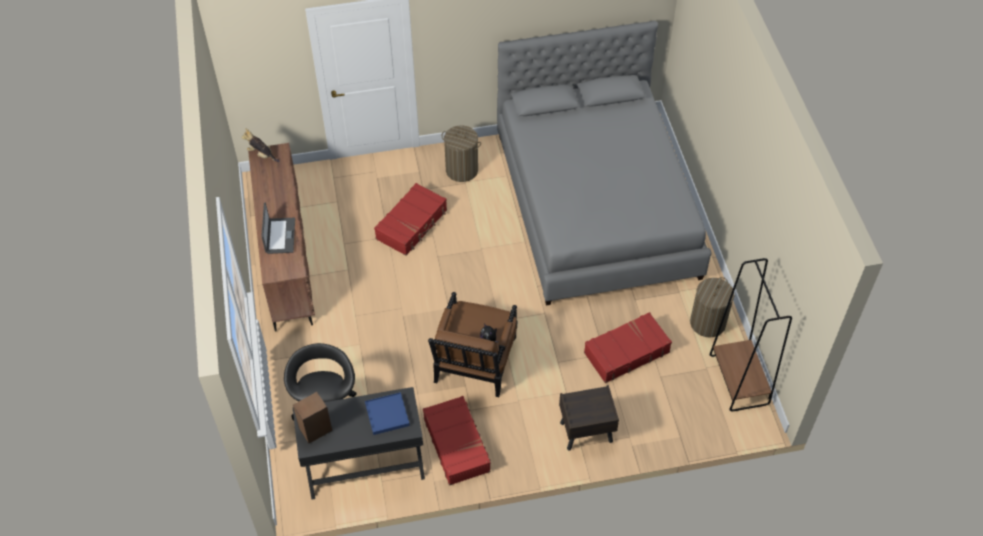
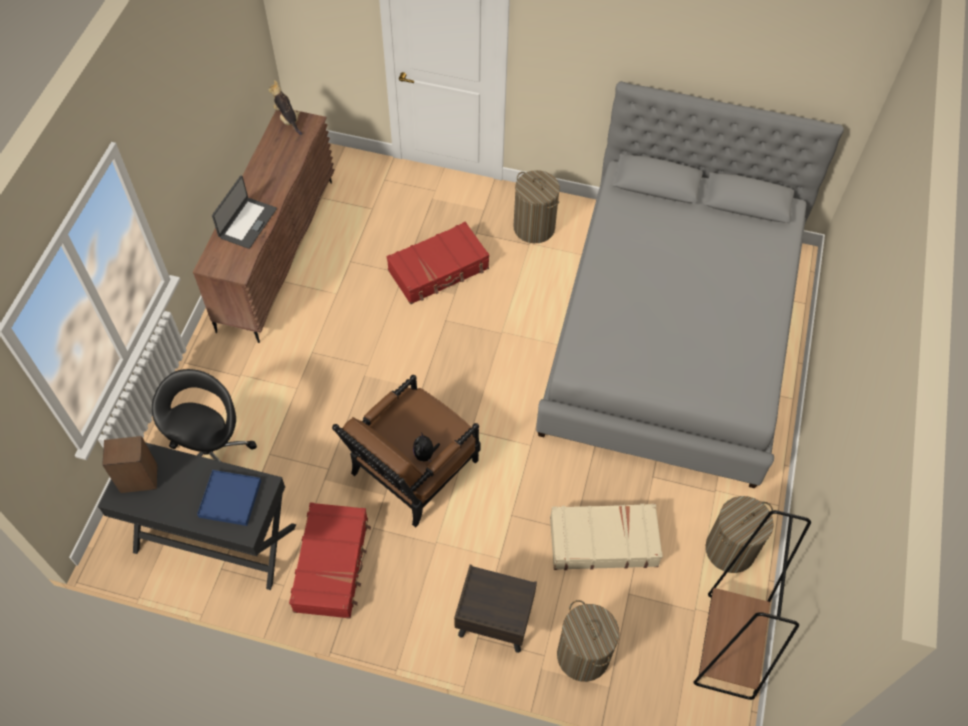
camera: 25 degrees right, 5 degrees up
red suitcase [584,312,672,383] -> beige suitcase [550,503,663,570]
none -> laundry basket [557,600,619,682]

